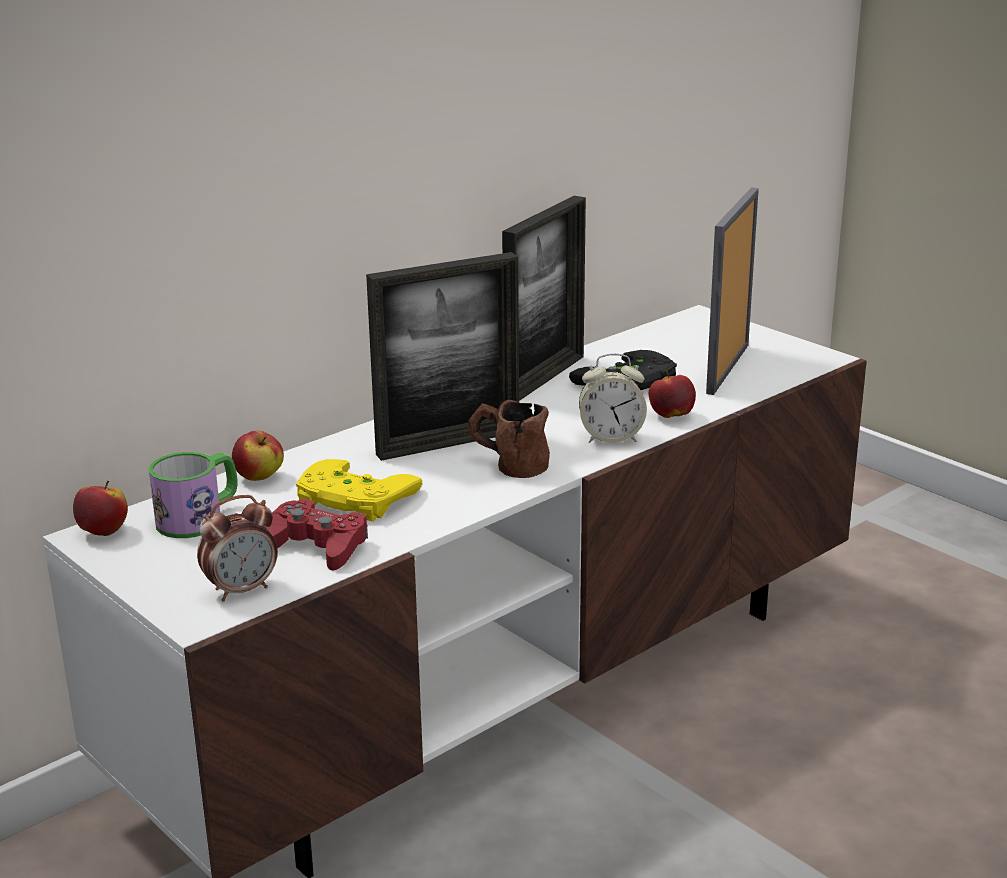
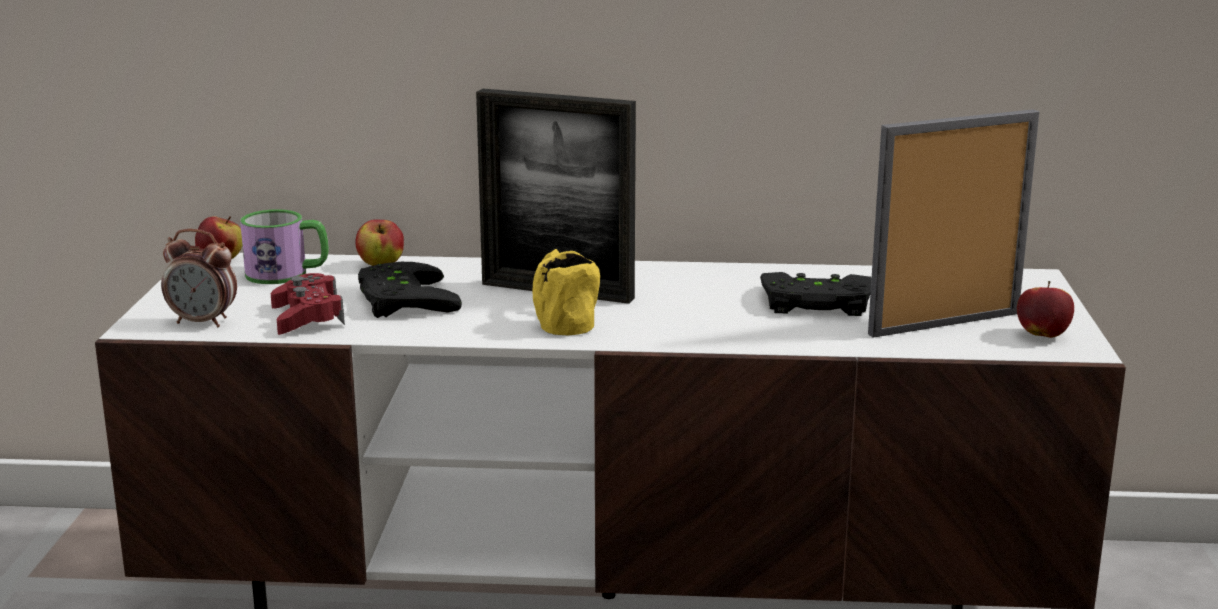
camera: 45 degrees right, 5 degrees down
yellow game controller [296,459,423,522] -> black game controller [358,262,462,318]
brown mug [467,400,550,478] -> yellow mug [533,249,600,335]
picture frame [502,196,586,401] -> none
alarm clock [579,353,647,443] -> none
apple [649,371,696,418] -> apple moved to [1017,281,1074,338]

